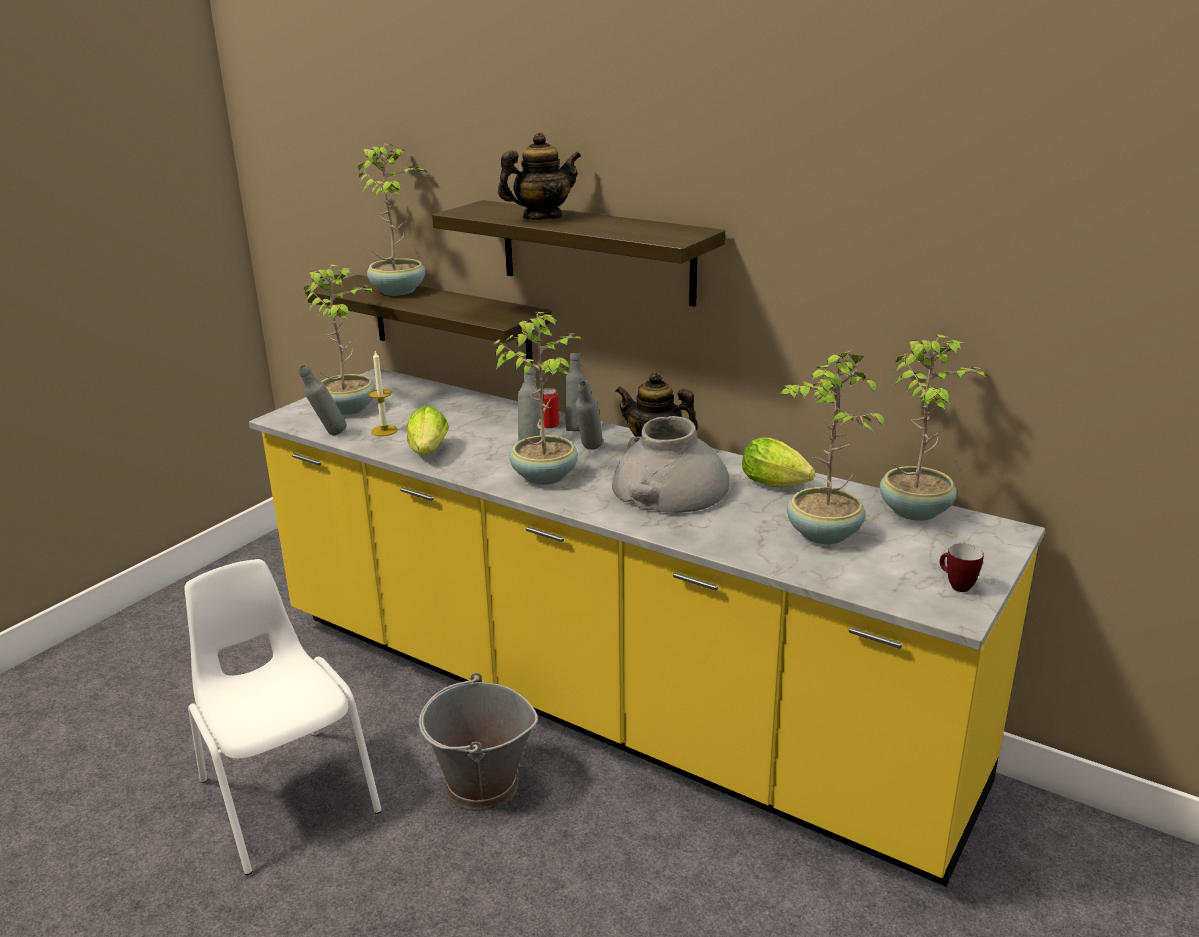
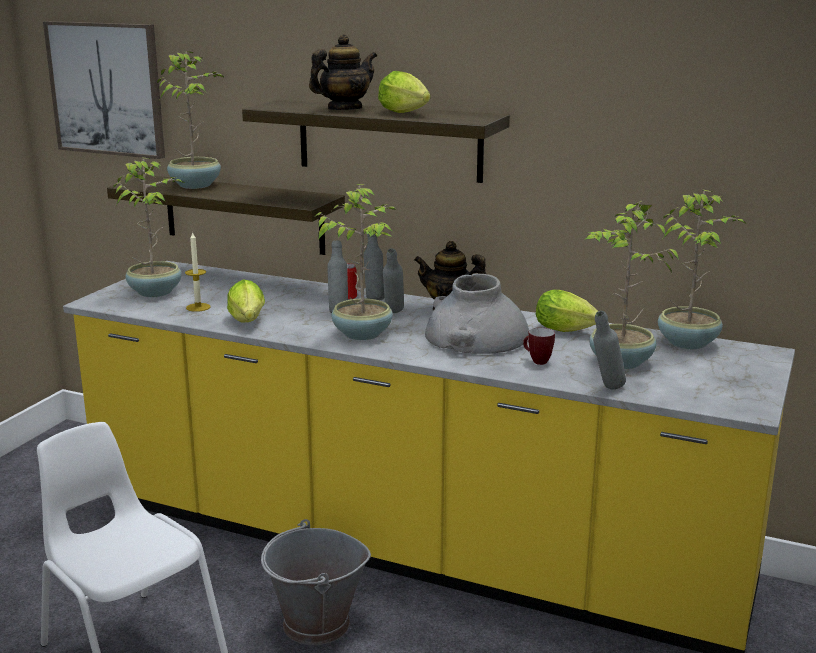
camera: 10 degrees left, 5 degrees down
grey bottle [298,365,347,435] -> grey bottle moved to [593,311,626,389]
mug [939,544,984,592] -> mug moved to [523,328,555,365]
none -> picture [43,21,165,159]
none -> lettuce [378,71,430,113]

